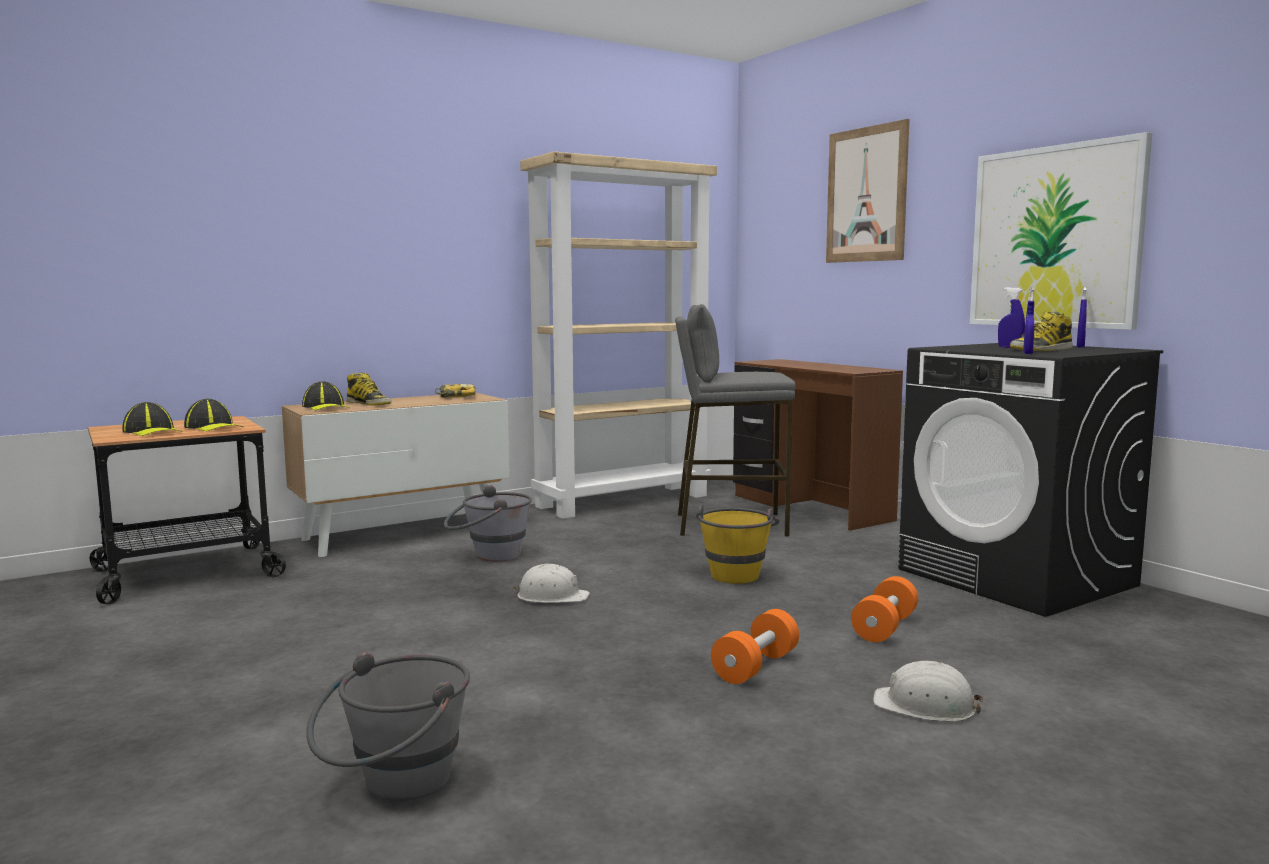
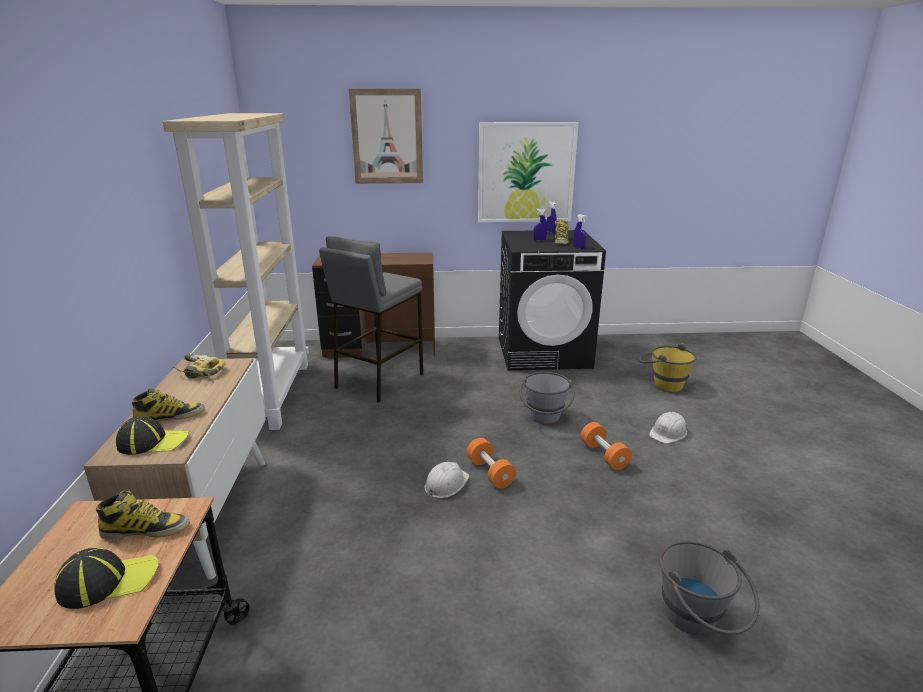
camera: 60 degrees left, 15 degrees up
cap [184,399,244,431] -> boot [95,490,190,539]
grey bucket [444,485,532,561] -> grey bucket moved to [519,372,575,424]
yellow bucket [696,505,779,584] -> yellow bucket moved to [638,343,697,392]
orange dumbbell [851,576,918,642] -> orange dumbbell moved to [467,438,516,488]

